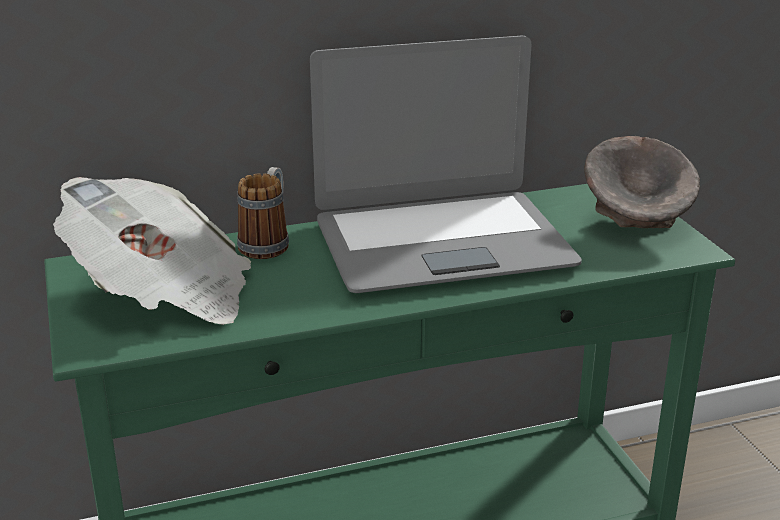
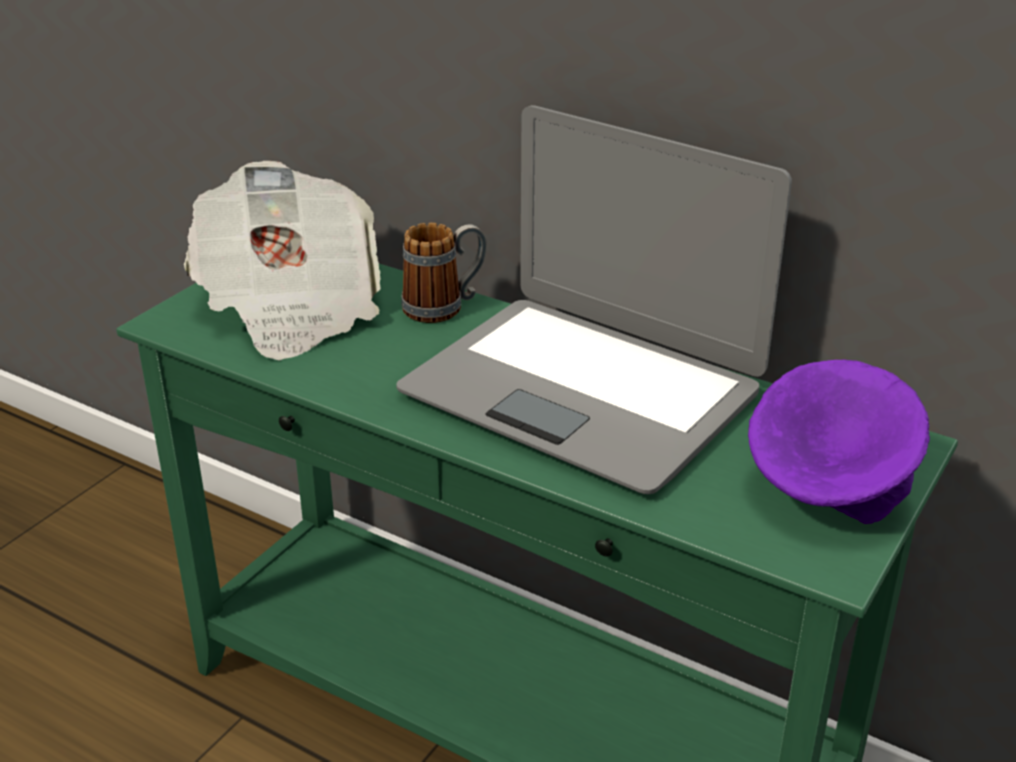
camera: 50 degrees right, 5 degrees up
grey bowl [584,136,700,228] -> purple bowl [748,359,930,524]

